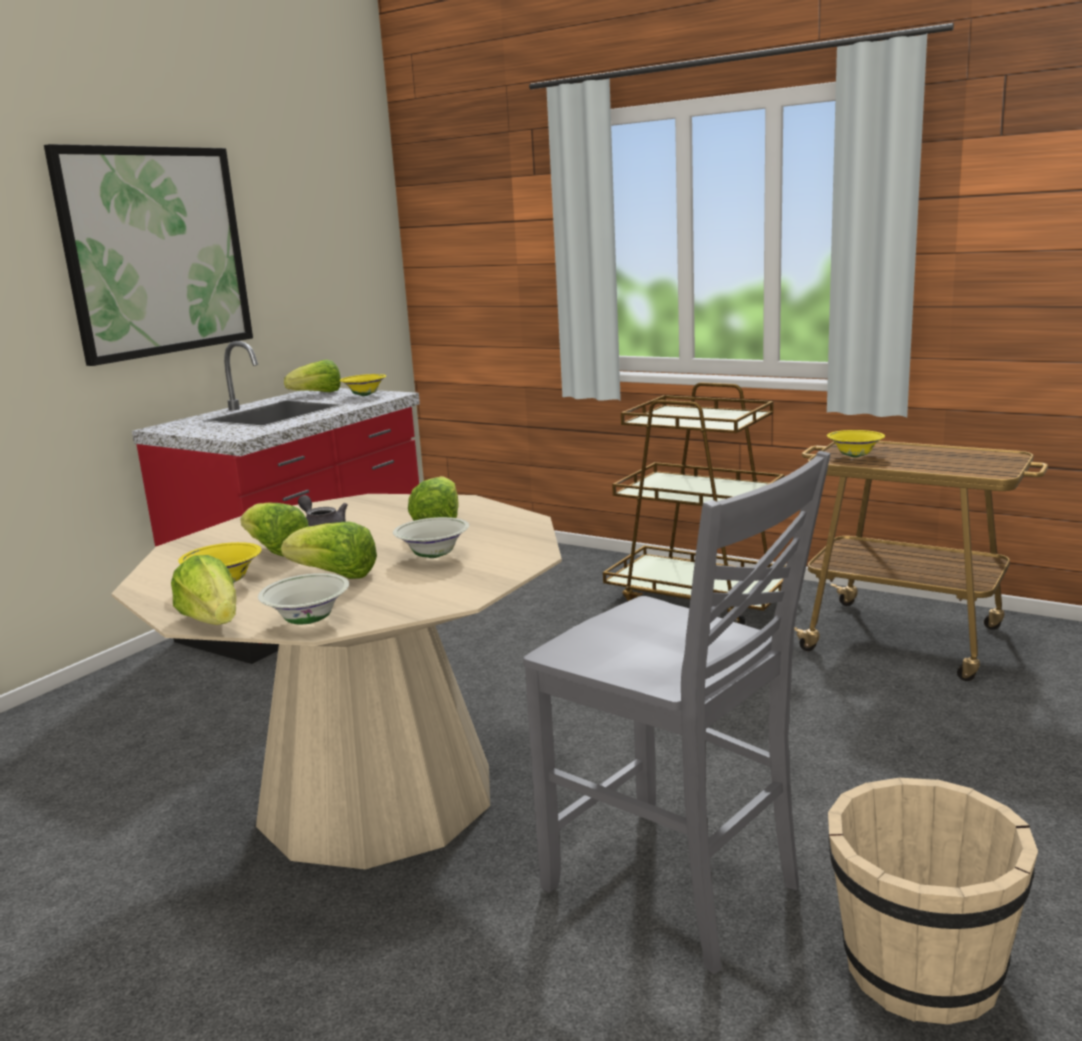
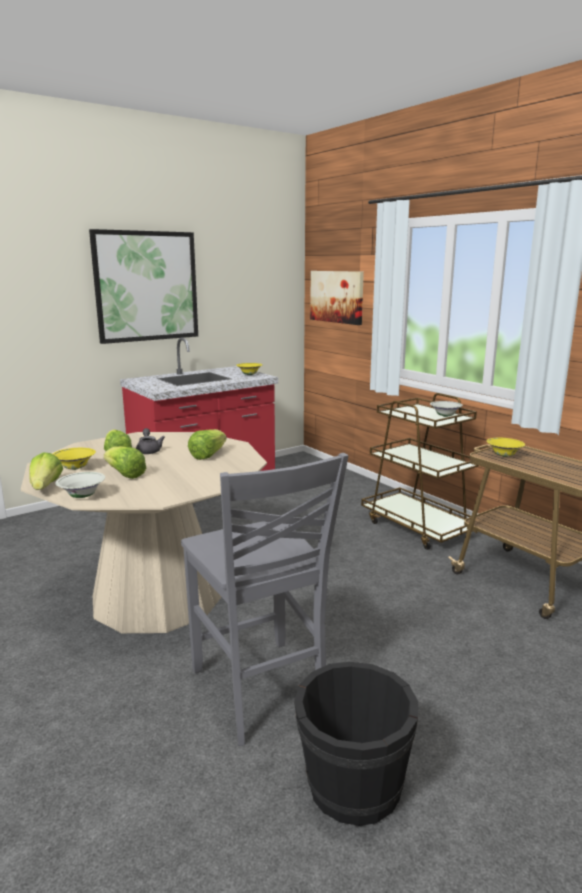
camera: 20 degrees right, 0 degrees up
lettuce [284,359,341,392] -> none
white bowl [393,517,469,558] -> white bowl moved to [430,401,463,417]
beige bucket [828,778,1038,1025] -> black bucket [294,662,418,826]
none -> picture [310,271,364,325]

